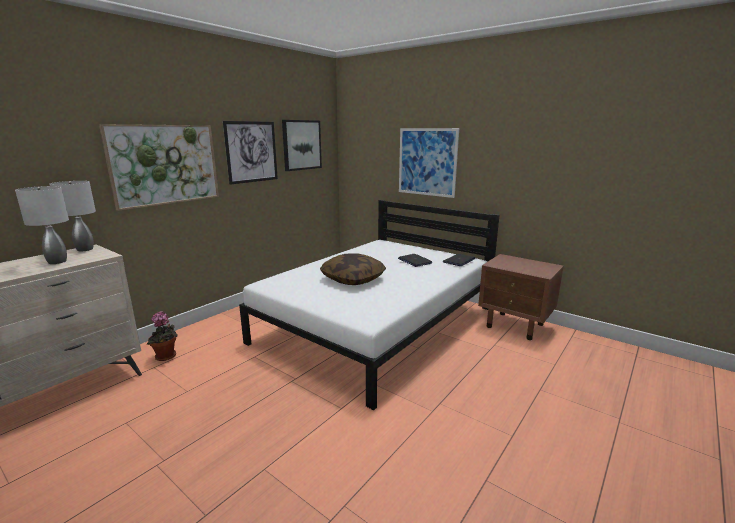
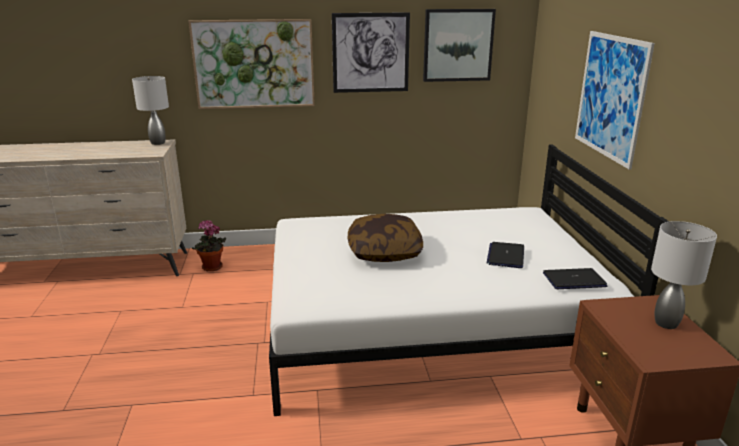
camera: 45 degrees right, 5 degrees up
grey table lamp [15,186,69,264] -> grey table lamp moved to [651,221,717,329]

